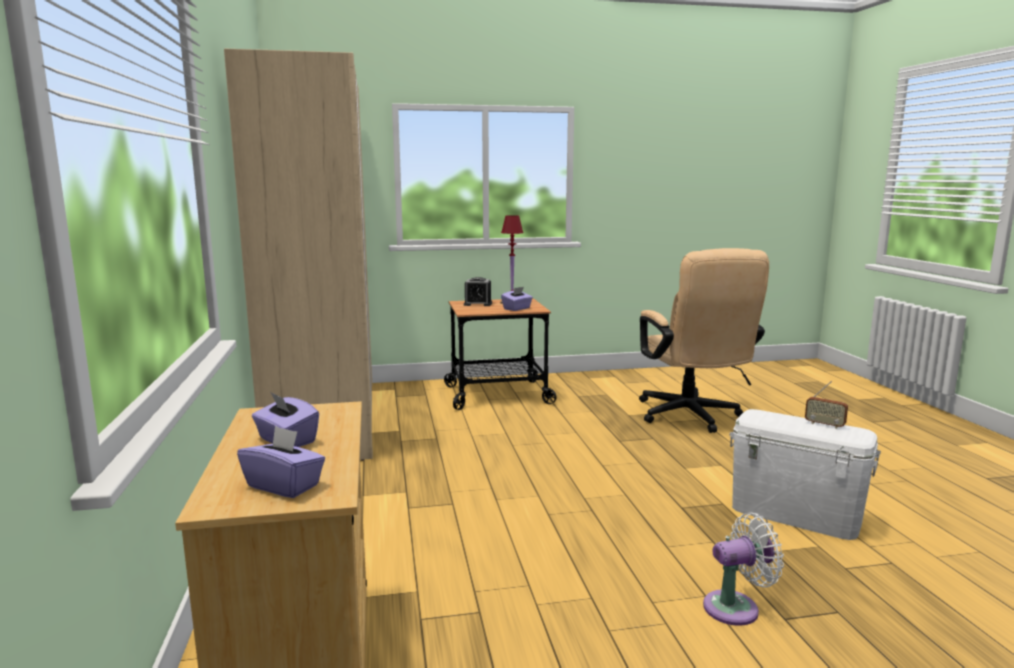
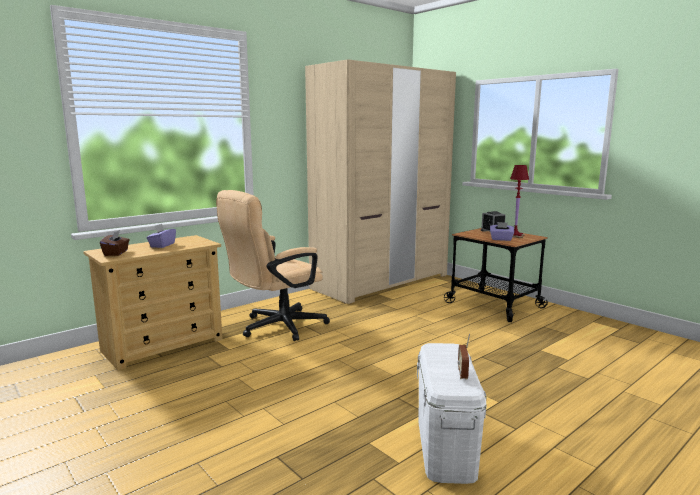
camera: 60 degrees right, 0 degrees up
purple tissue box [237,426,325,498] -> brown tissue box [100,230,129,256]
beige office chair [639,248,769,433] -> beige office chair moved to [216,190,330,341]
white fan [703,512,784,626] -> none

